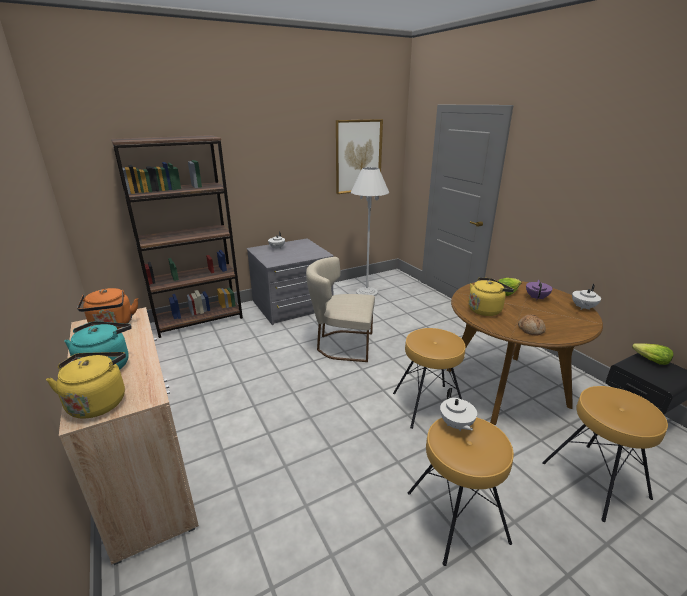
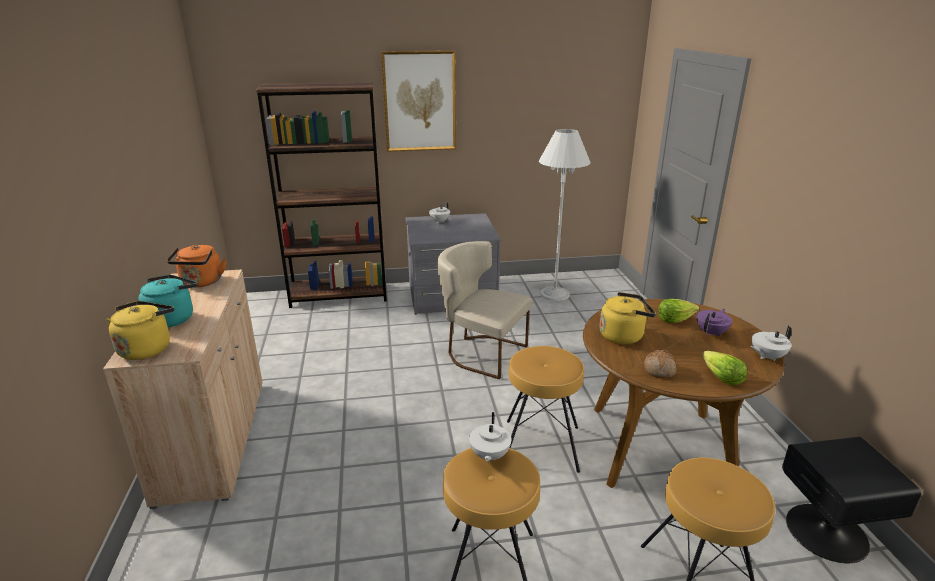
camera: 20 degrees right, 0 degrees up
picture [336,119,383,194] -> picture moved to [381,50,456,152]
lettuce [632,344,673,365] -> lettuce moved to [702,351,747,386]

